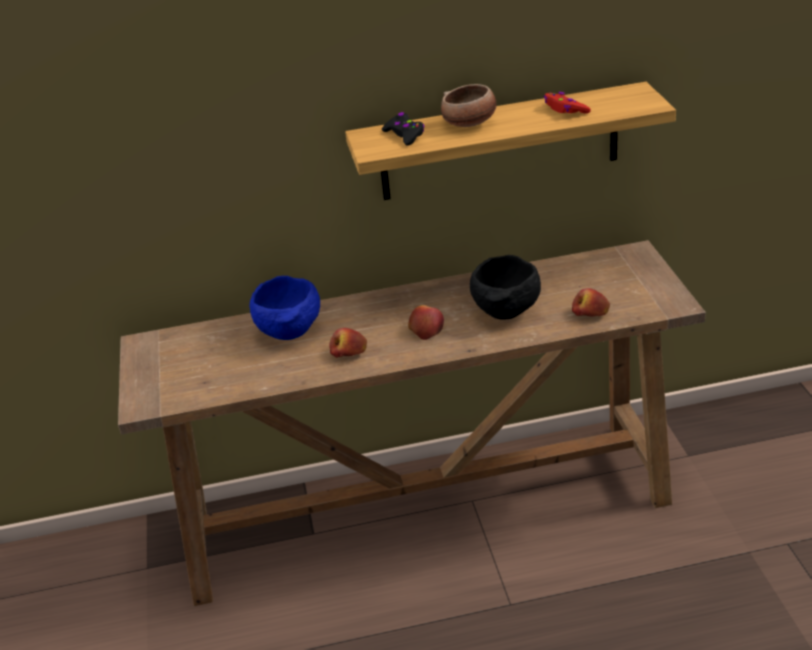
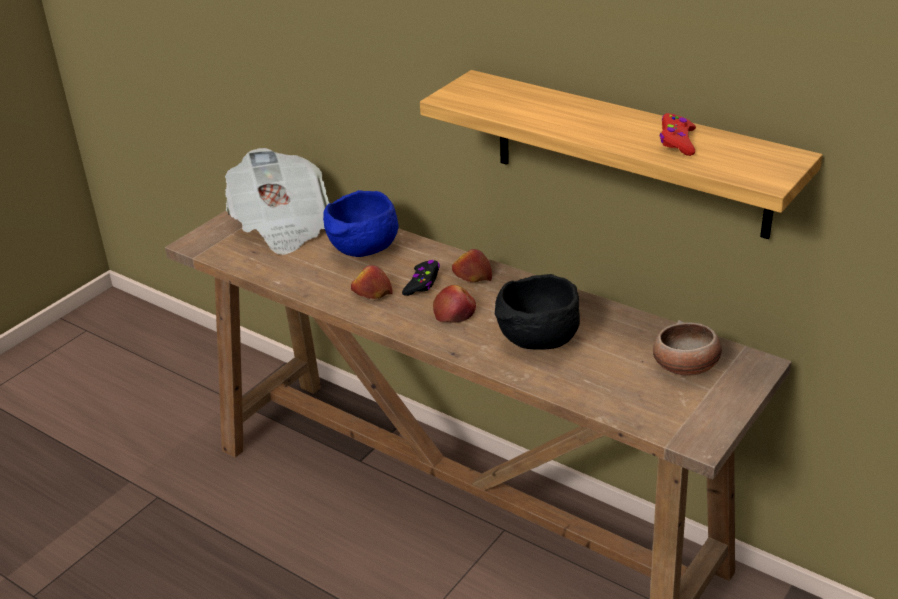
camera: 45 degrees right, 0 degrees up
black game controller [382,112,425,146] -> black game controller moved to [402,260,440,296]
bowl [441,84,496,127] -> bowl moved to [653,320,722,376]
apple [572,288,610,317] -> apple moved to [452,249,492,282]
none -> newspaper [225,148,329,255]

